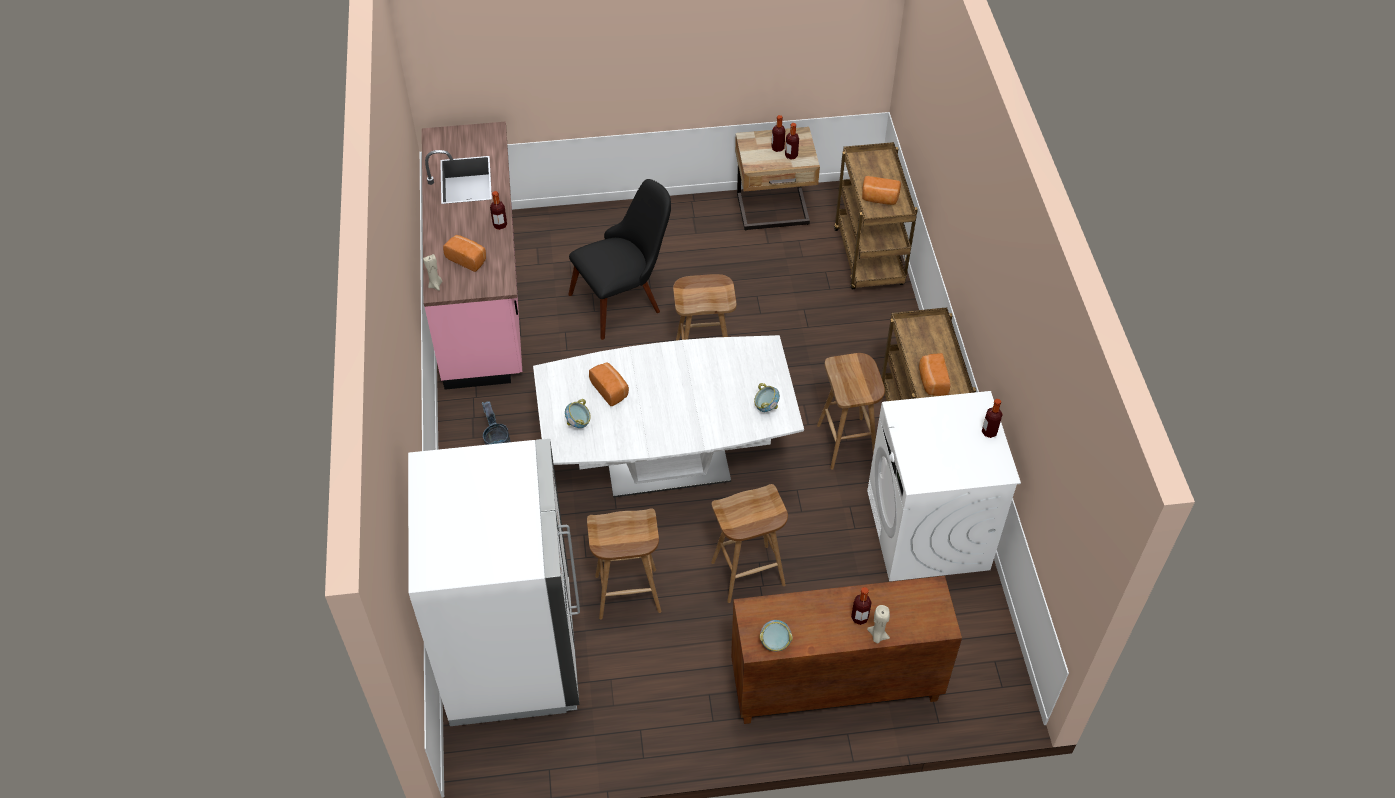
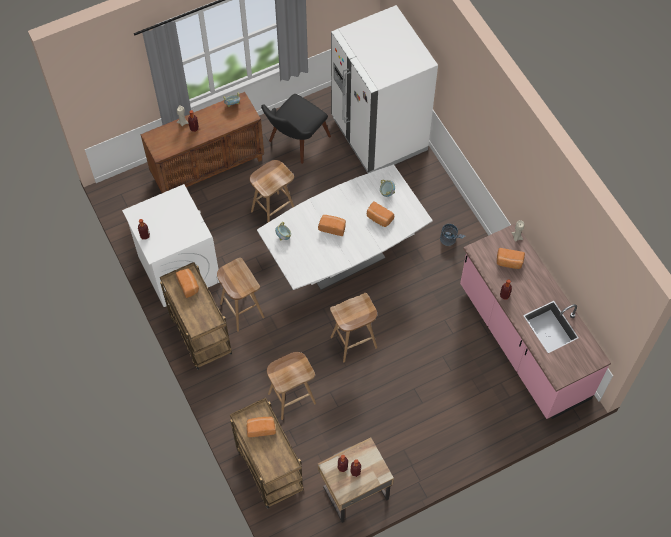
camera: 160 degrees right, 10 degrees up
black chair [568,179,671,340] -> black chair moved to [261,94,331,164]
brown stool [587,508,661,620] -> brown stool moved to [267,352,316,420]
none -> bread [318,215,346,236]

